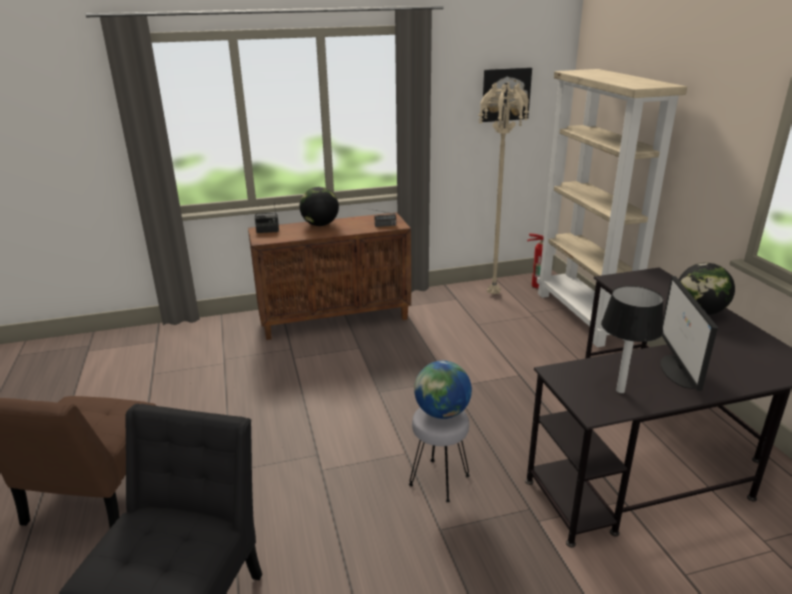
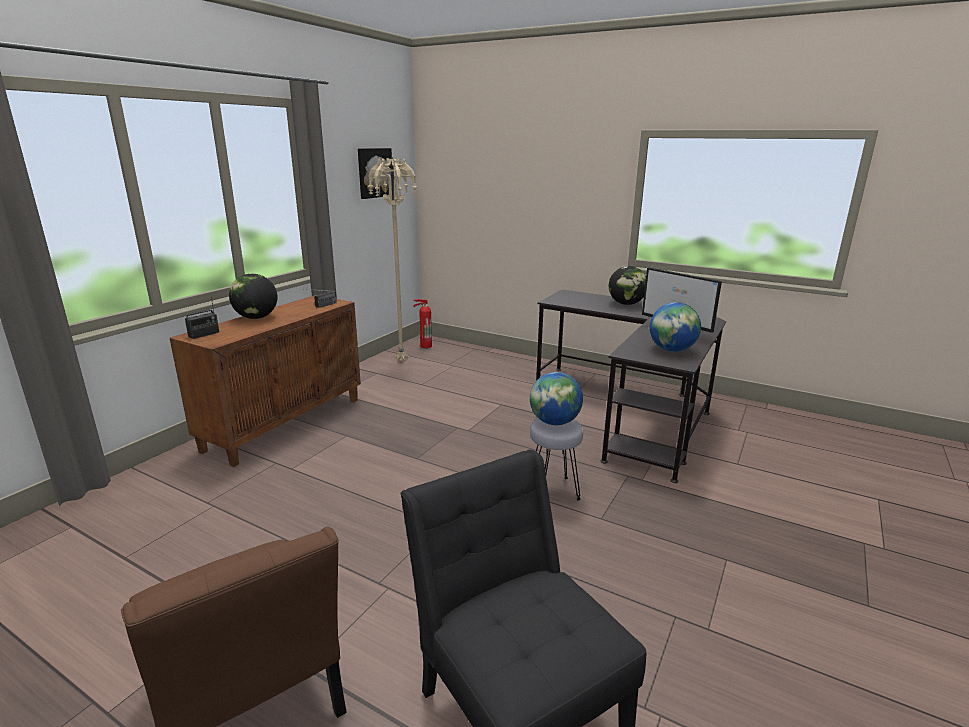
camera: 45 degrees left, 5 degrees down
beige bookcase [537,69,687,347] -> none
table lamp [601,286,663,393] -> globe [650,302,701,352]

